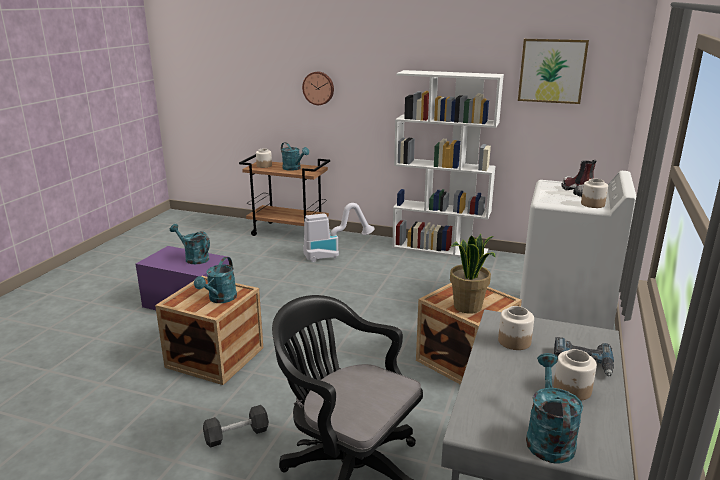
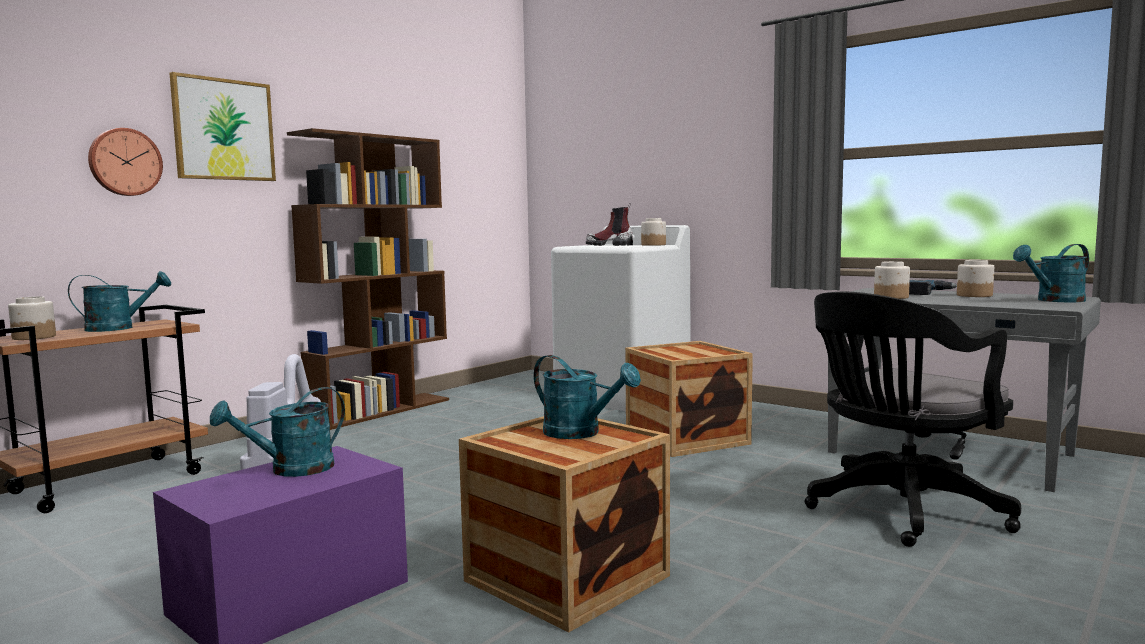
camera: 70 degrees left, 15 degrees down
black dumbbell [203,405,269,448] -> none
white bookcase [392,70,504,257] -> brown bookcase [287,128,449,430]
potted plant [450,234,496,314] -> none
picture [518,39,589,104] -> picture moved to [170,72,276,181]
turquoise watering can [526,353,583,464] -> turquoise watering can turned 45 degrees counterclockwise [1013,244,1089,302]

